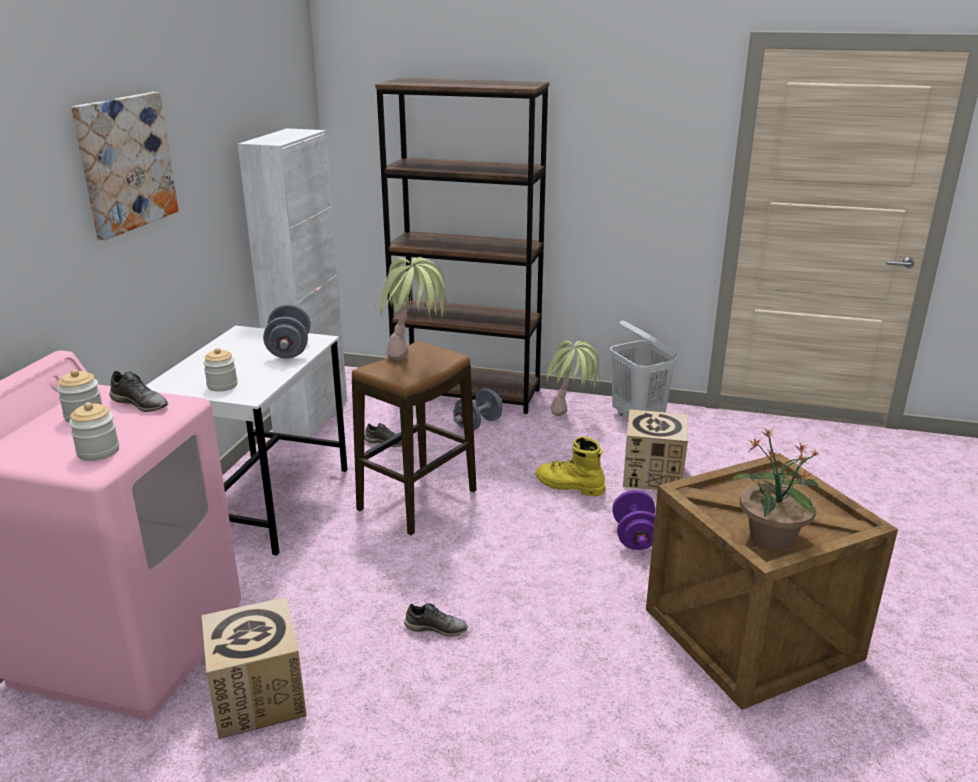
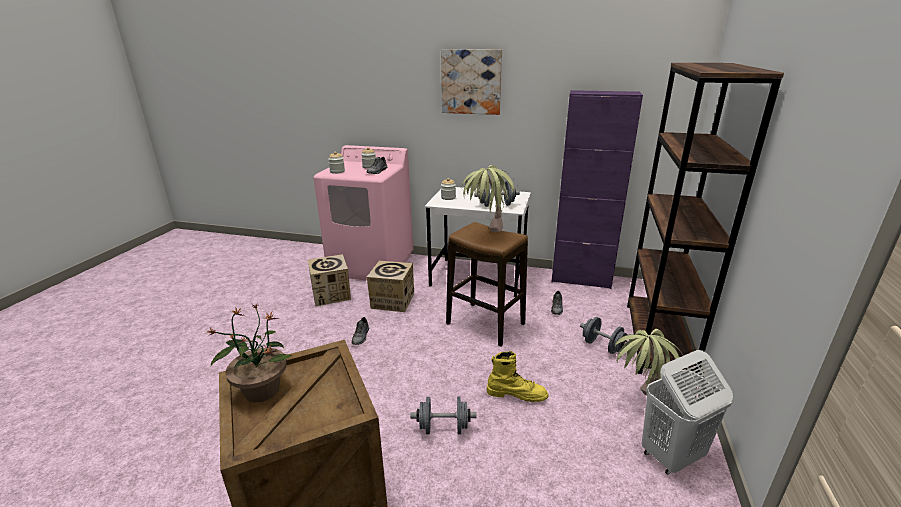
camera: 90 degrees right, 0 degrees up
white cabinet [238,128,347,437] -> purple cabinet [551,90,643,289]
yellow boot [536,436,606,497] -> yellow boot turned 75 degrees clockwise [487,351,549,402]
purple dumbbell [612,490,655,550] -> grey dumbbell [411,397,477,434]
cardboard box [623,409,688,490] -> cardboard box moved to [367,261,414,312]

